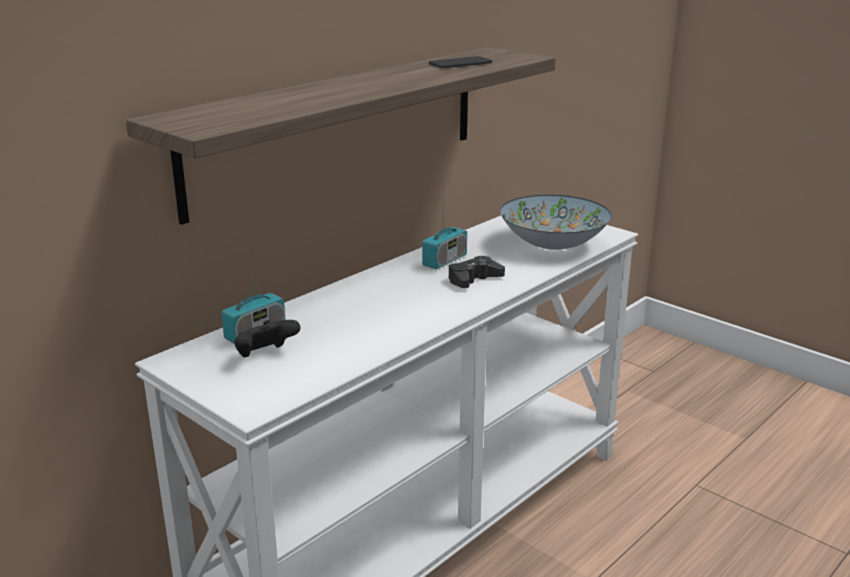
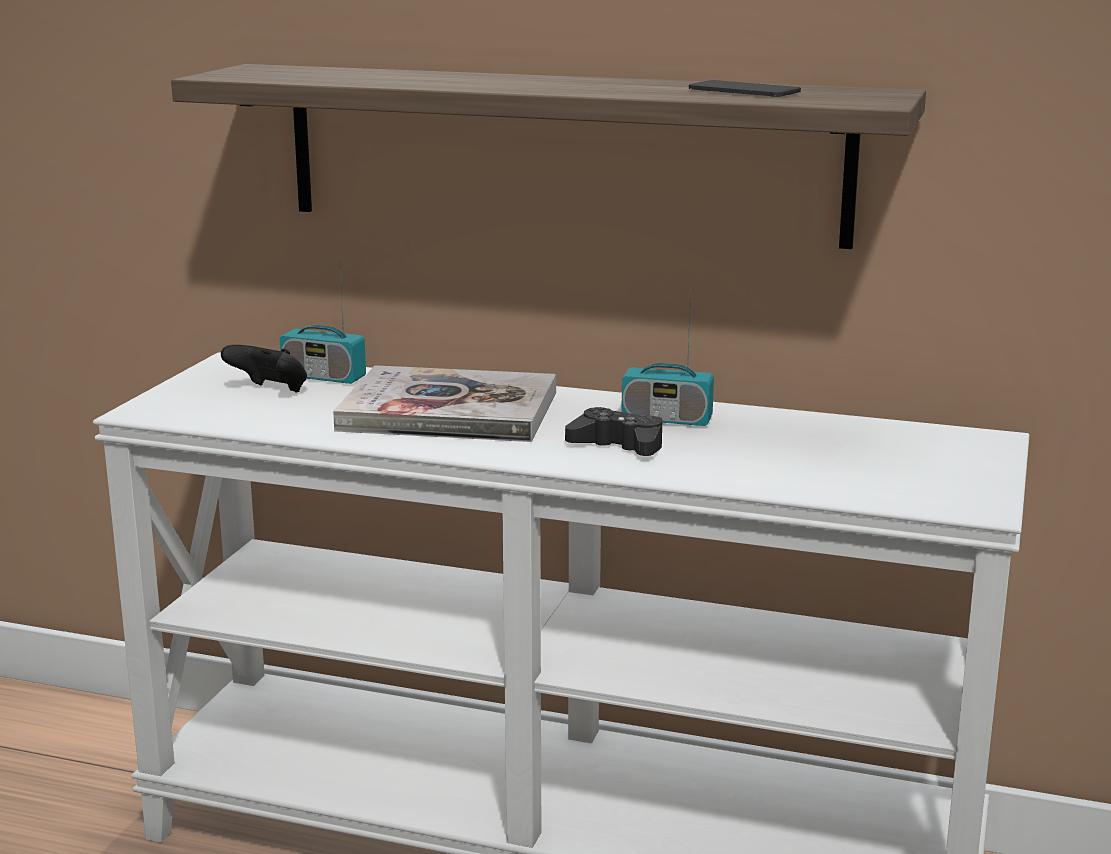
camera: 65 degrees right, 5 degrees down
bowl [500,195,612,250] -> none
none -> book [333,365,556,442]

